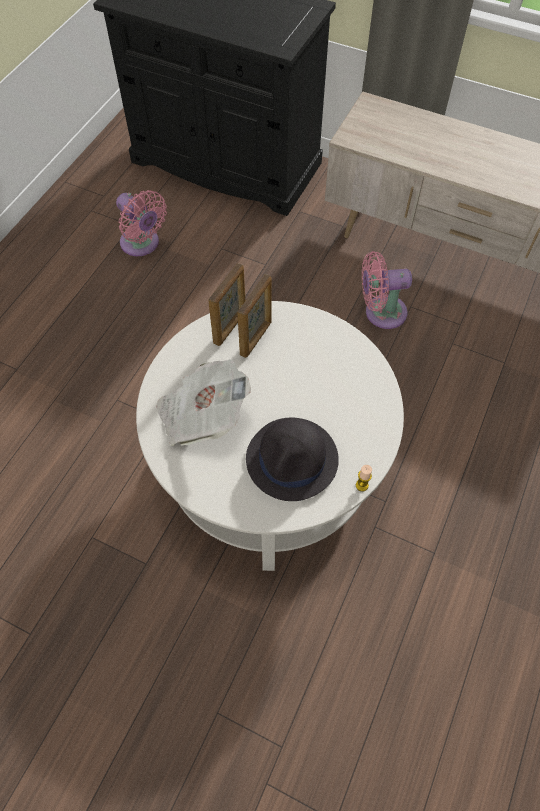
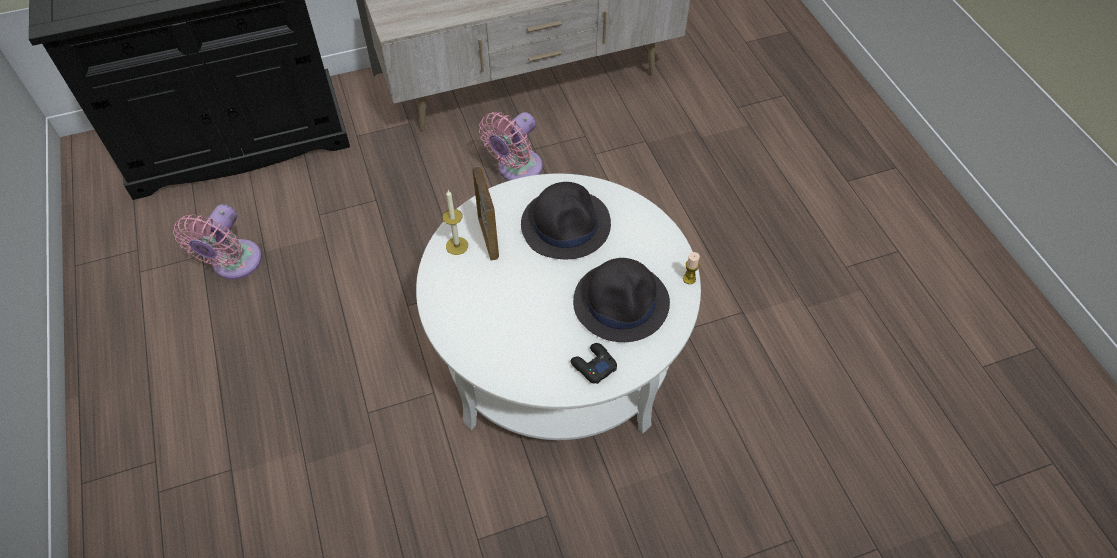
camera: 45 degrees left, 5 degrees down
pink fan [116,190,167,256] -> pink fan turned 105 degrees clockwise [173,204,262,279]
newspaper [156,359,251,446] -> none
picture frame [208,263,245,346] -> candle [443,190,468,255]
none -> black hat [521,182,611,259]
none -> black game controller [570,343,617,384]

